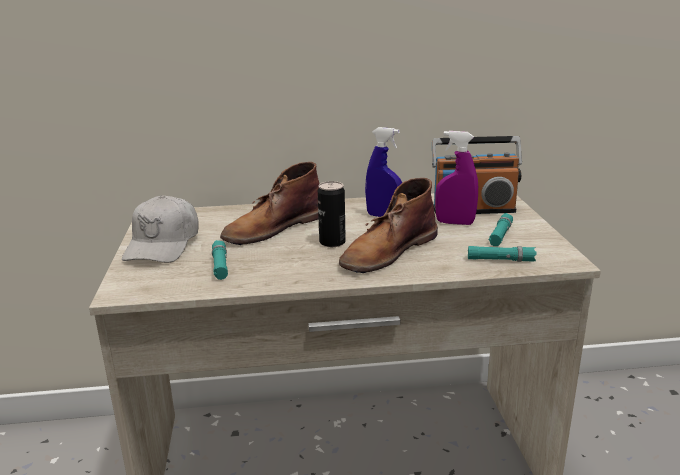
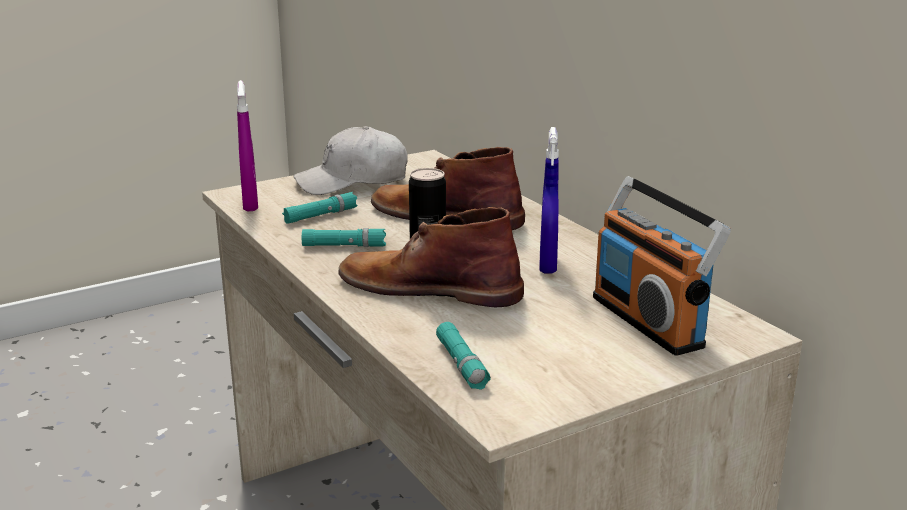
camera: 65 degrees right, 0 degrees up
purple spray bottle [435,131,478,225] -> purple spray bottle moved to [237,80,258,212]
turquoise flashlight [488,213,513,246] -> turquoise flashlight moved to [302,228,386,247]

